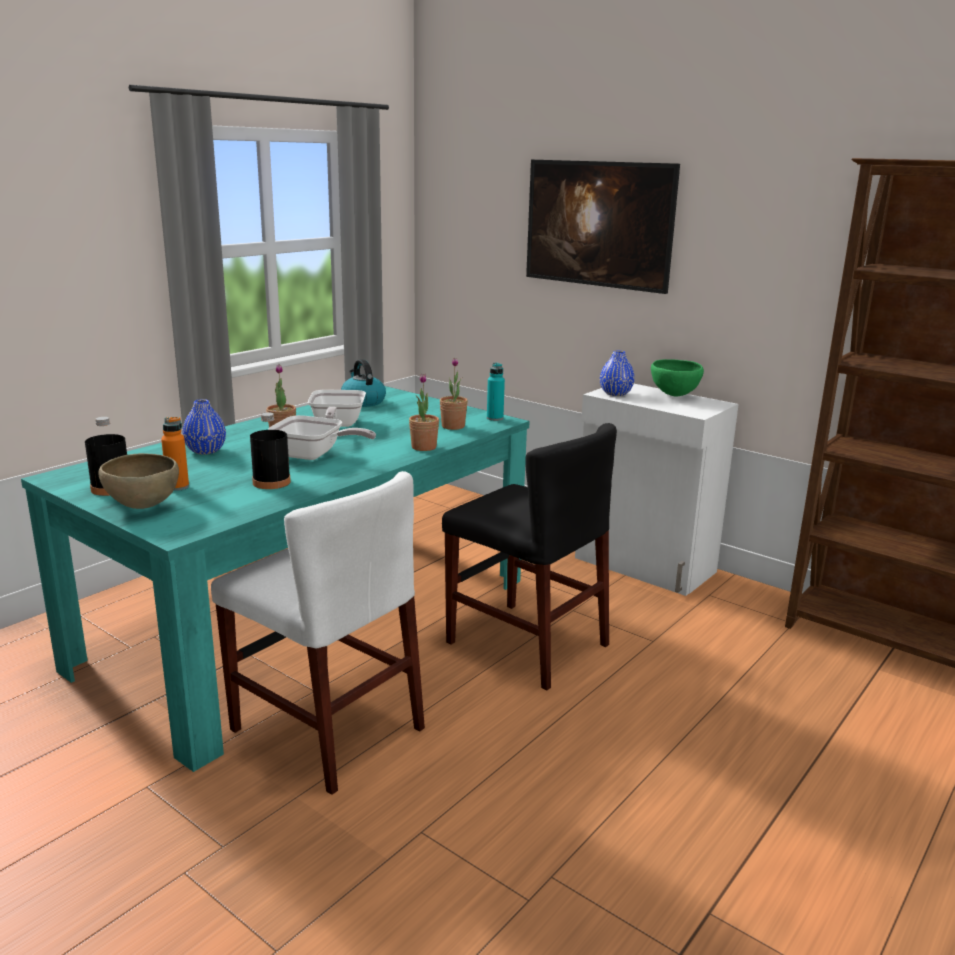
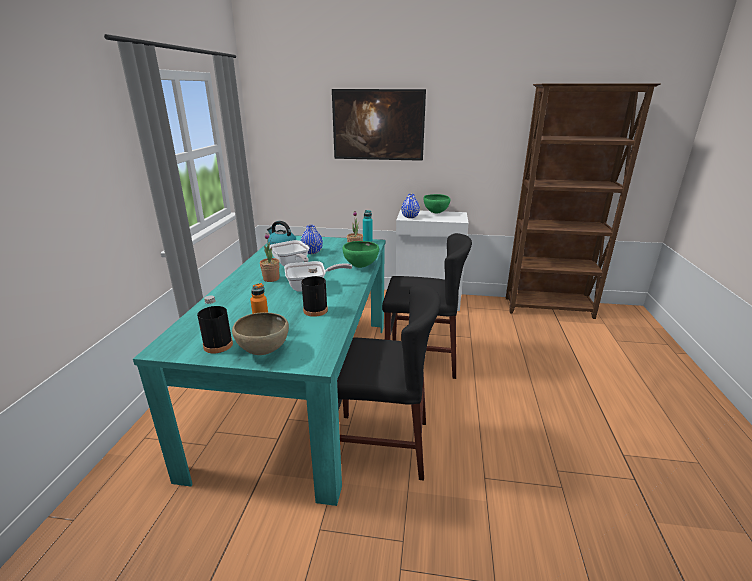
camera: 30 degrees left, 5 degrees up
blue vase [182,399,226,455] -> blue vase moved to [301,225,323,254]
white chair [211,471,425,795] -> black chair [337,284,441,481]
potted plant [409,373,439,451] -> green bowl [342,241,379,268]

